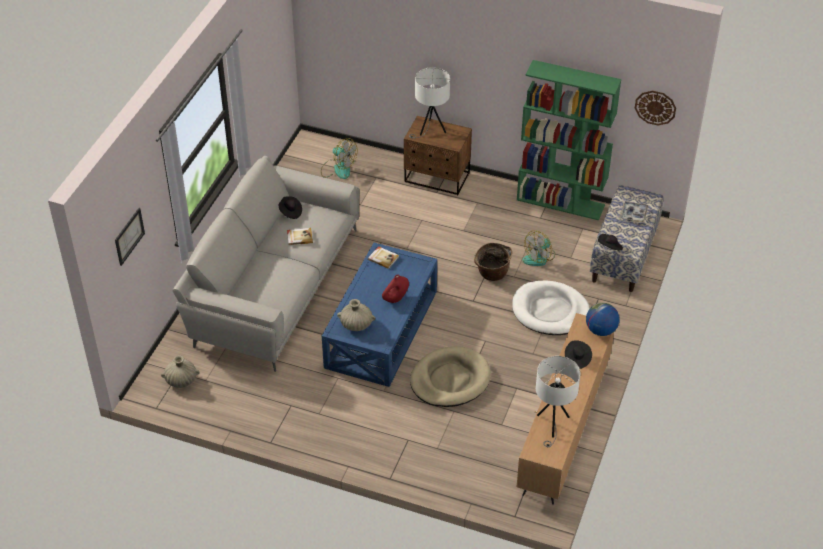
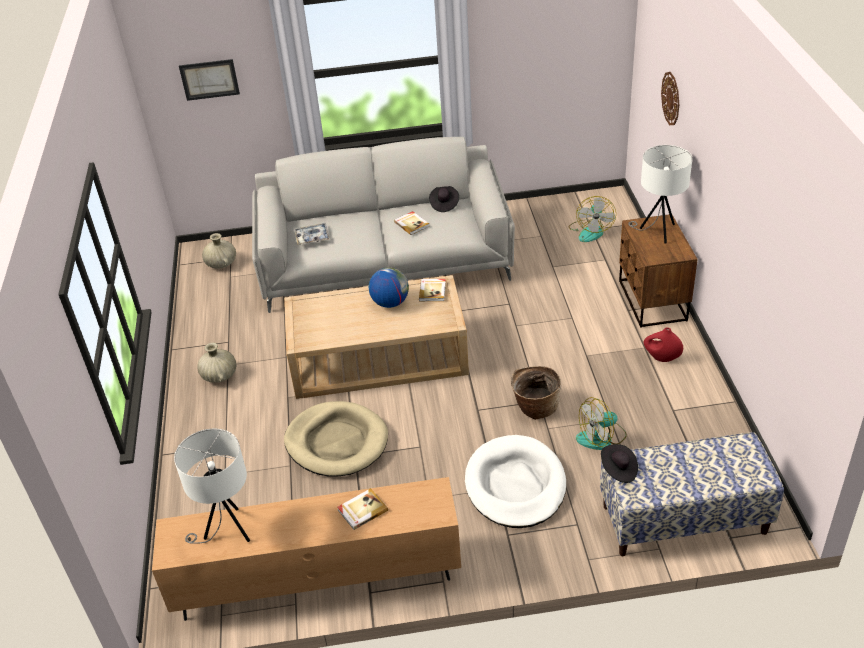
camera: 65 degrees right, 5 degrees down
blue coffee table [322,243,437,387] -> beige coffee table [284,275,469,399]
beige vase [337,299,375,331] -> beige vase moved to [197,342,236,383]
red vase [382,275,409,303] -> red vase moved to [644,327,683,362]
green bookcase [517,60,621,220] -> none
fan [522,231,555,266] -> fan turned 45 degrees counterclockwise [576,397,627,450]
black hat [565,340,592,369] -> book [337,488,388,530]
globe [586,303,620,336] -> globe moved to [369,267,409,308]
tray [620,201,649,223] -> tray moved to [295,223,330,245]
wall clock [635,91,676,126] -> wall clock moved to [661,72,679,125]

